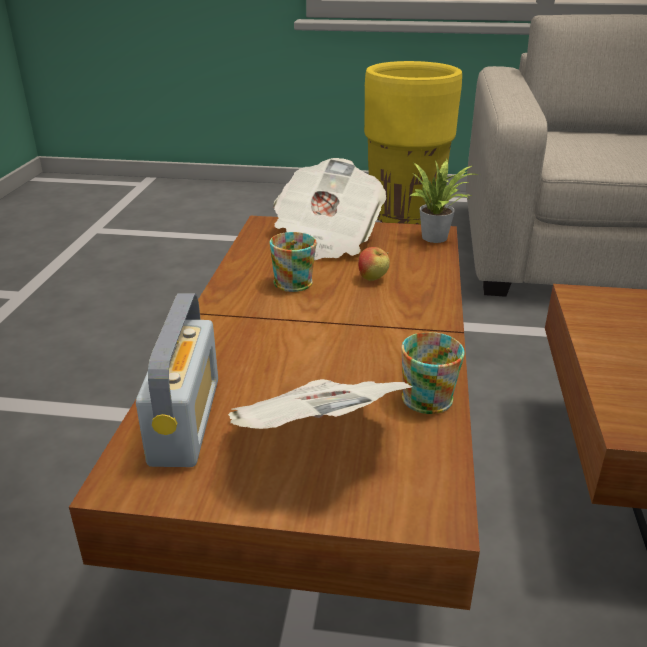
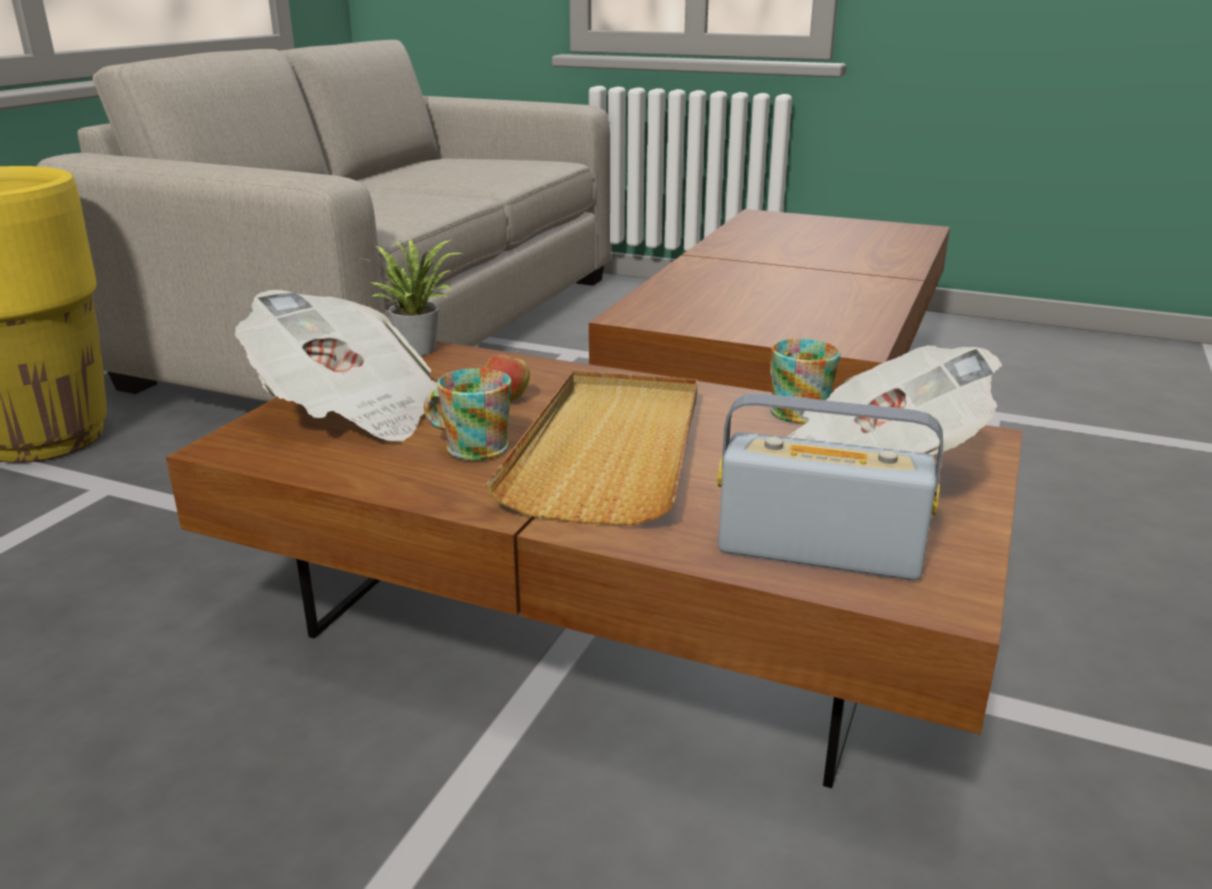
camera: 75 degrees left, 5 degrees down
none -> beige tray [486,371,697,526]

